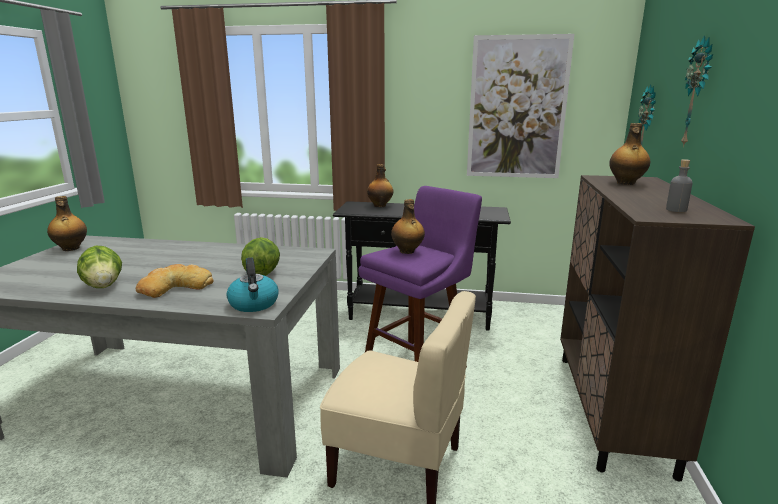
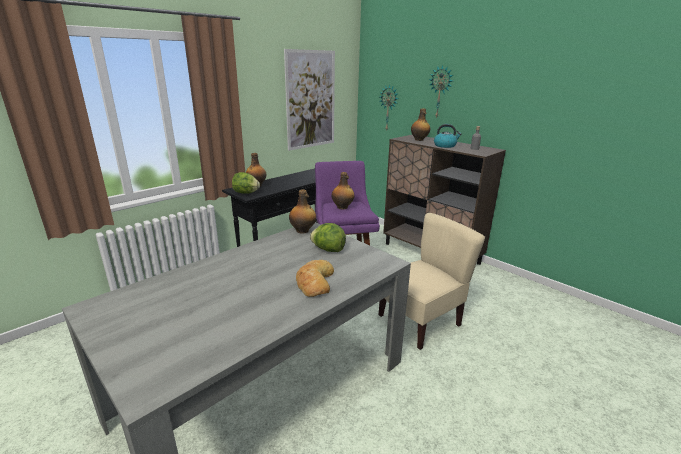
camera: 55 degrees left, 5 degrees up
bottle [47,196,87,251] -> bottle moved to [289,190,316,234]
lettuce [77,246,122,288] -> lettuce moved to [232,172,260,194]
kettle [226,258,279,312] -> kettle moved to [434,124,462,148]

